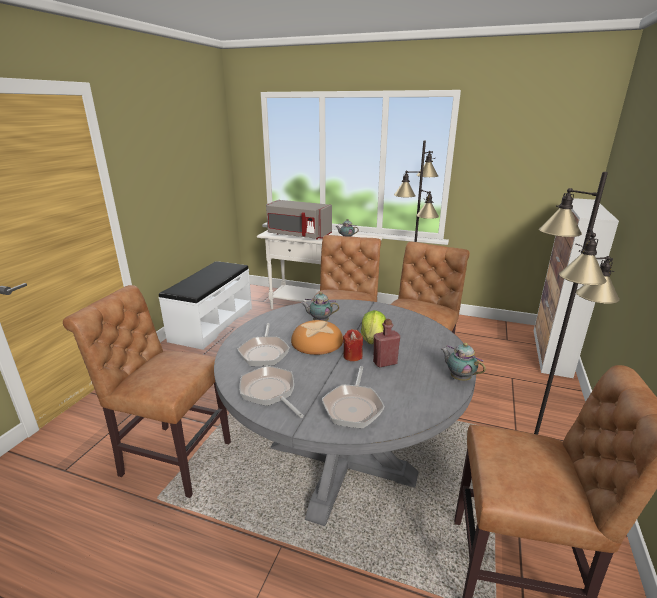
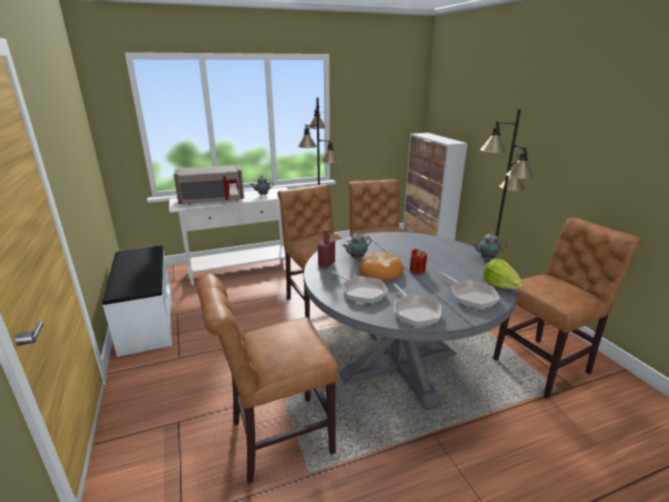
camera: 40 degrees left, 0 degrees up
frying pan [239,366,304,418] -> frying pan turned 120 degrees counterclockwise [393,283,441,327]
lettuce [361,310,386,344] -> lettuce moved to [483,259,523,289]
red bottle [373,319,400,368] -> red bottle moved to [318,229,335,268]

